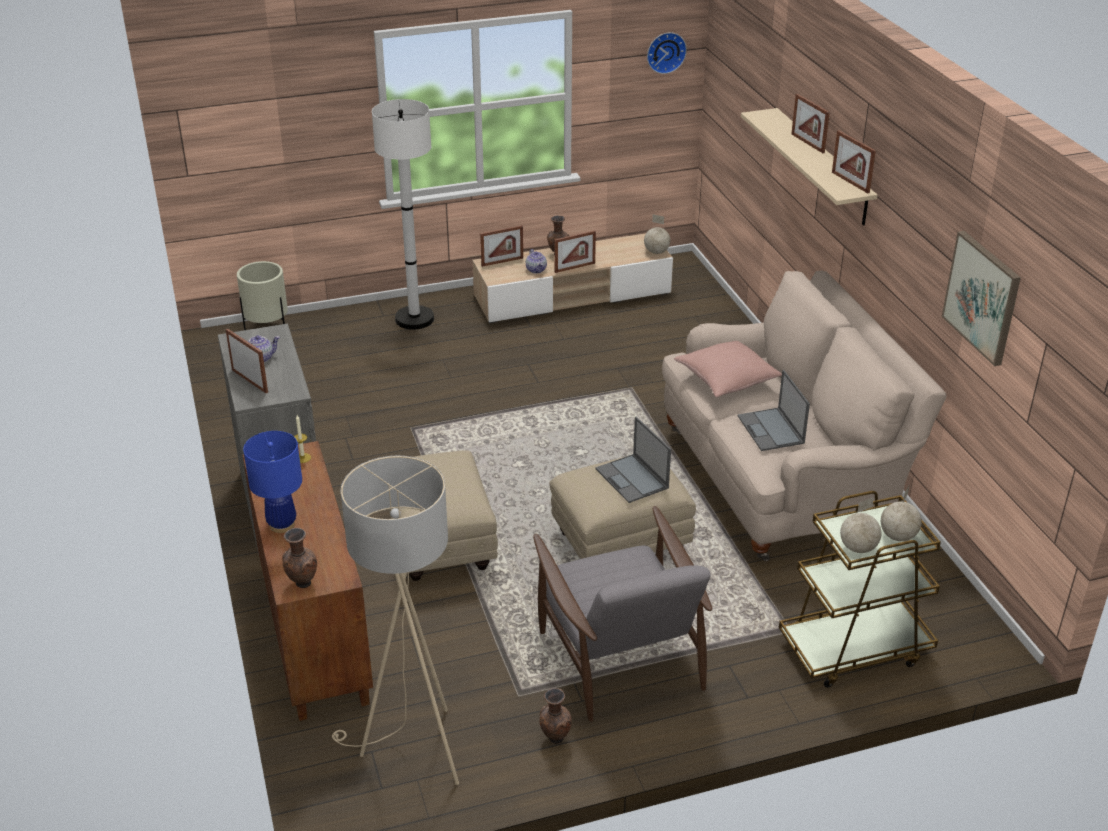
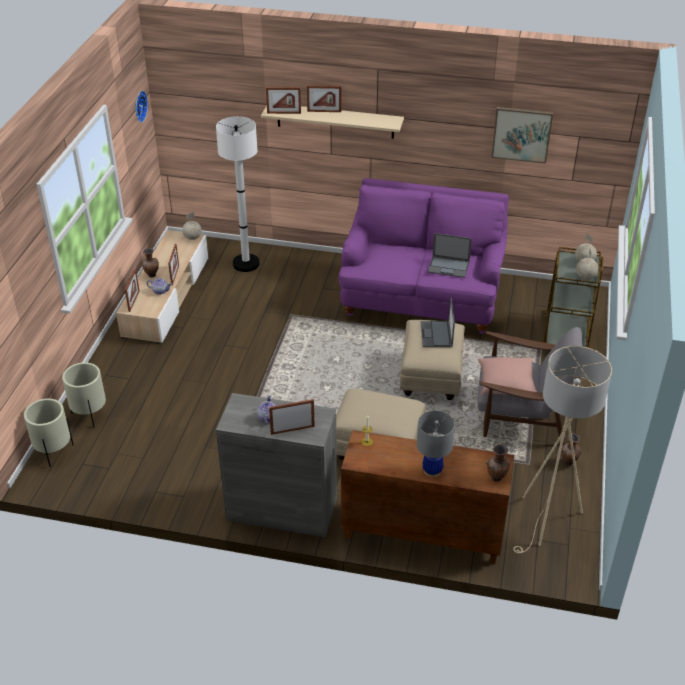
camera: 60 degrees left, 5 degrees up
blue table lamp [243,431,302,533] -> grey table lamp [417,411,455,477]
white floor lamp [372,99,434,330] -> white floor lamp moved to [216,116,260,272]
laptop [595,417,671,503] -> laptop turned 90 degrees clockwise [421,298,455,347]
beige sofa [662,270,947,561] -> purple sofa [339,178,509,334]
pink pillow [674,341,782,397] -> pink pillow moved to [478,357,537,395]
picture frame [832,130,876,193] -> picture frame moved to [266,87,301,114]
none -> beige planter [62,362,106,427]

